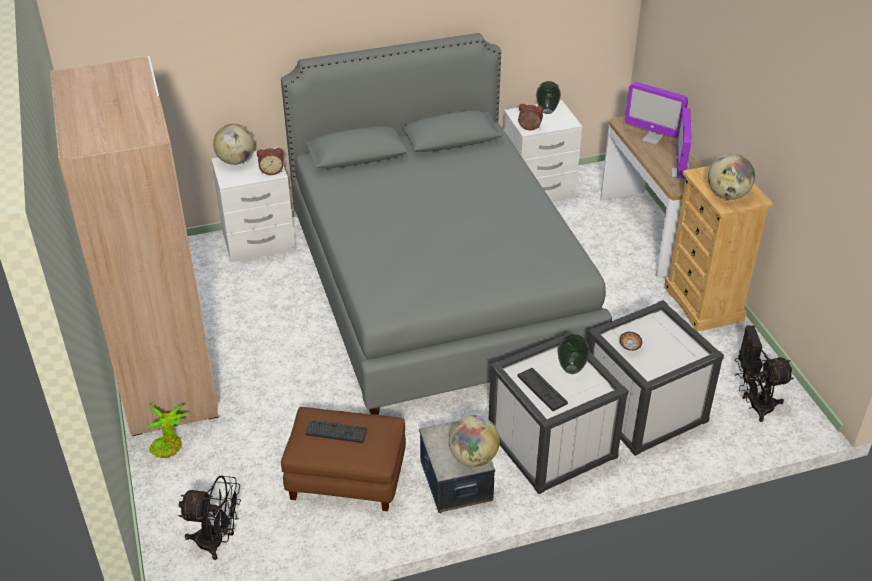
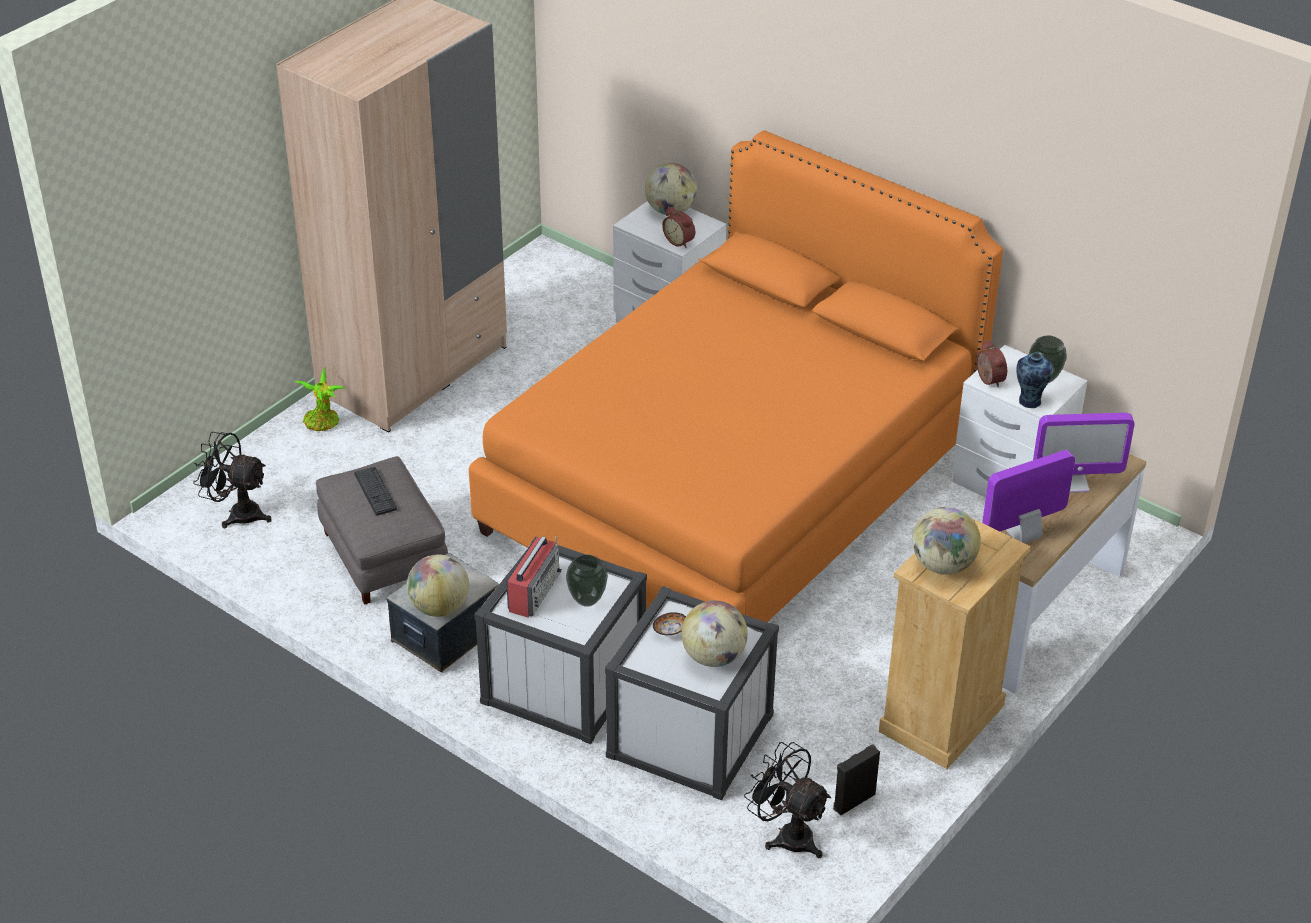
camera: 55 degrees right, 0 degrees up
black fan [178,475,241,560] -> black fan turned 135 degrees clockwise [193,432,272,528]
grey bed [281,33,612,415] -> orange bed [469,130,1003,622]
brown ottoman [281,407,406,511] -> grey ottoman [316,456,448,604]
keyboard [518,368,568,411] -> radio [506,536,562,618]
monitor [625,82,688,145] -> monitor turned 90 degrees counterclockwise [1033,413,1135,493]
none -> globe [681,601,748,667]
none -> vase [1016,353,1052,408]

